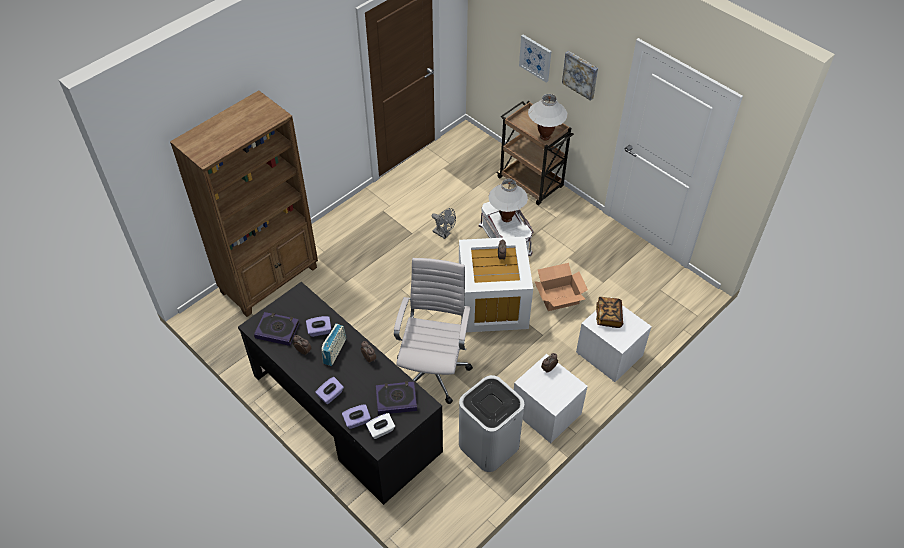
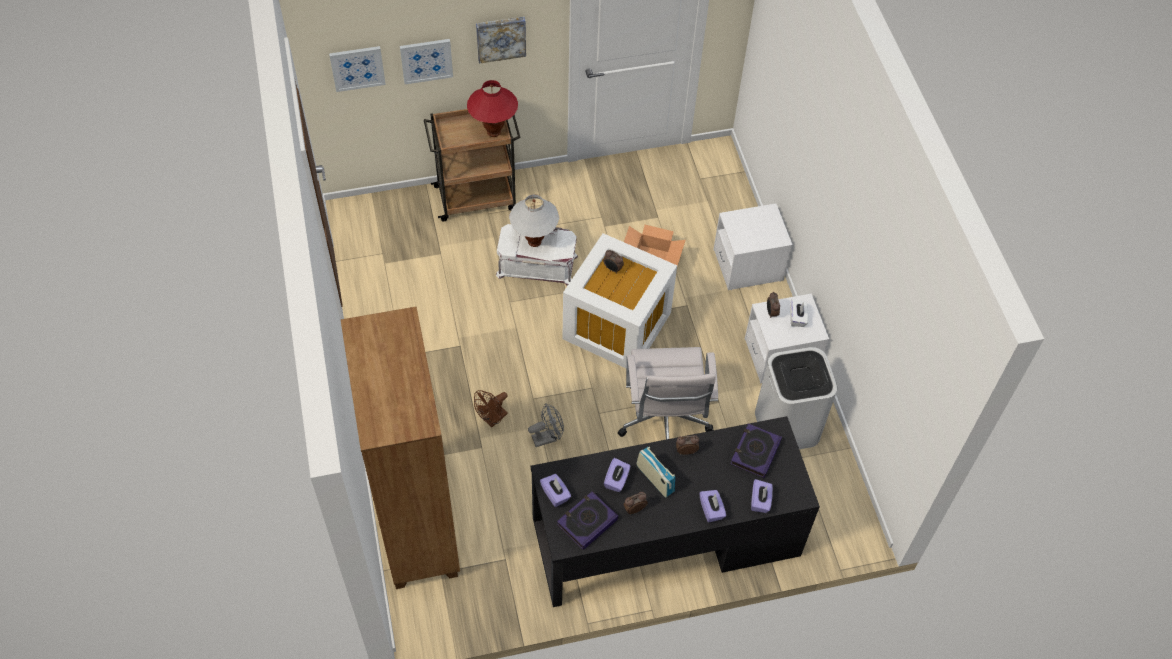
camera: 60 degrees left, 5 degrees up
white tissue box [366,413,395,439] -> white tissue box moved to [790,299,809,327]
white office chair [394,258,473,404] -> white office chair turned 135 degrees counterclockwise [618,347,718,439]
grey fan [432,208,456,239] -> grey fan moved to [528,403,564,447]
white table lamp [528,94,567,141] -> red table lamp [467,80,518,137]
book [596,297,623,328] -> none
none -> picture [329,46,386,92]
none -> brown fan [474,390,508,427]
none -> purple tissue box [540,474,571,507]

